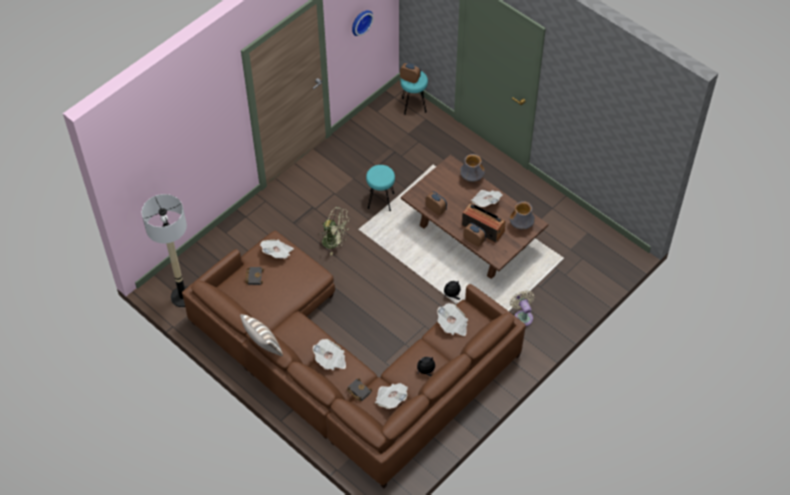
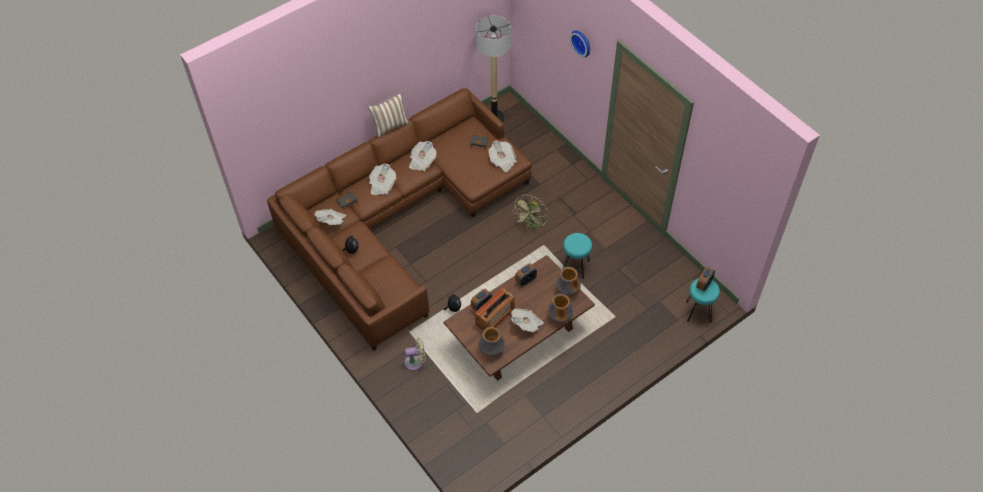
camera: 100 degrees right, 0 degrees up
wall clock [352,10,374,36] -> wall clock moved to [570,30,590,57]
newspaper [437,303,468,336] -> newspaper moved to [409,141,437,171]
none -> vase [556,267,581,295]

